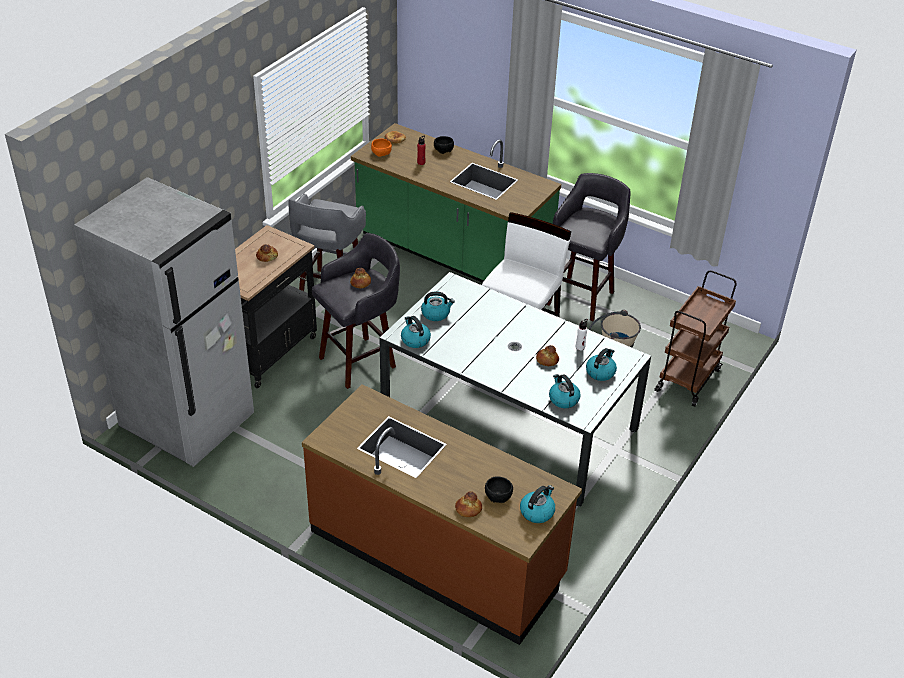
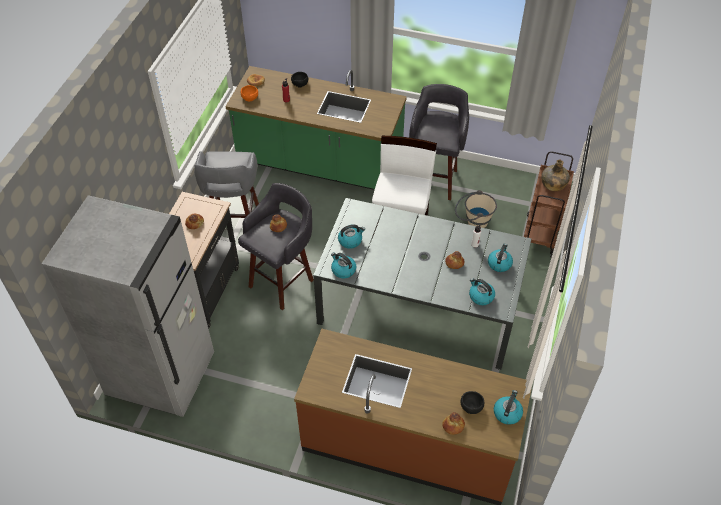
camera: 15 degrees left, 10 degrees up
none -> green bottle [541,160,570,191]

